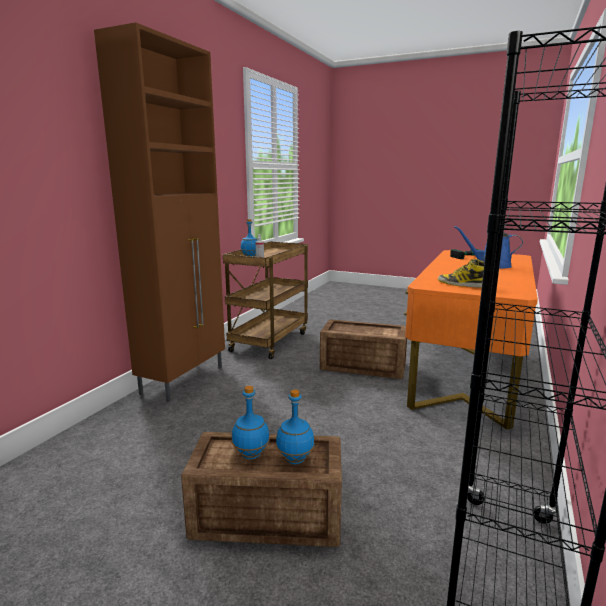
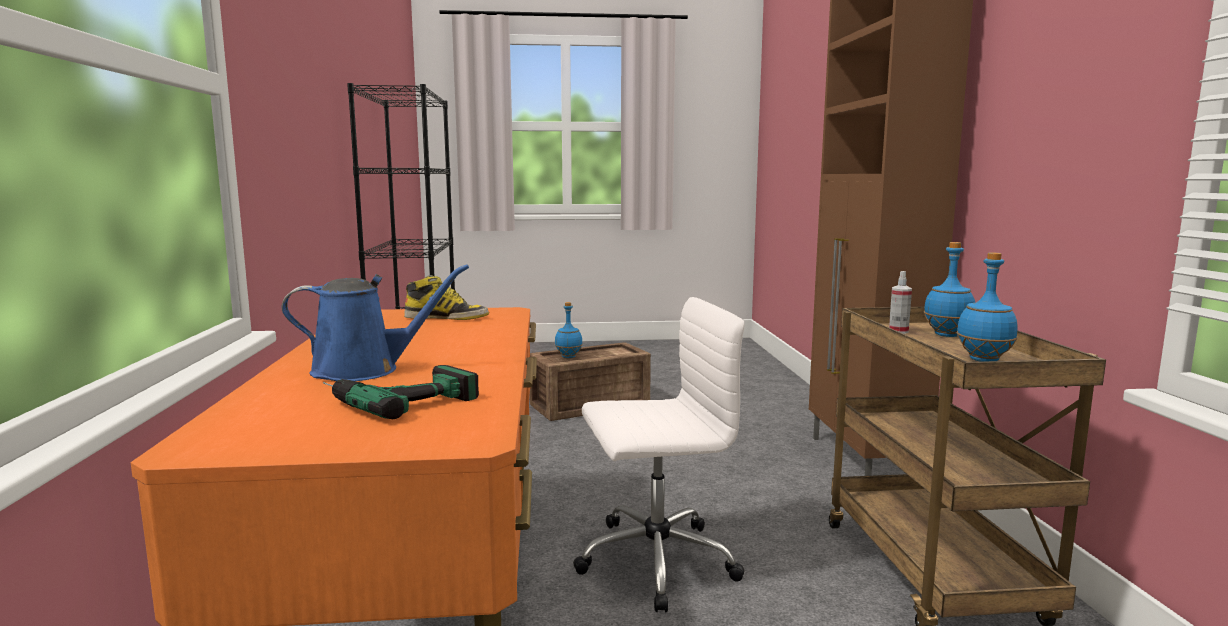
camera: 150 degrees right, 5 degrees down
blue bottle [232,386,270,459] -> blue bottle moved to [957,252,1018,362]
crate [320,319,407,379] -> white office chair [573,297,745,613]

